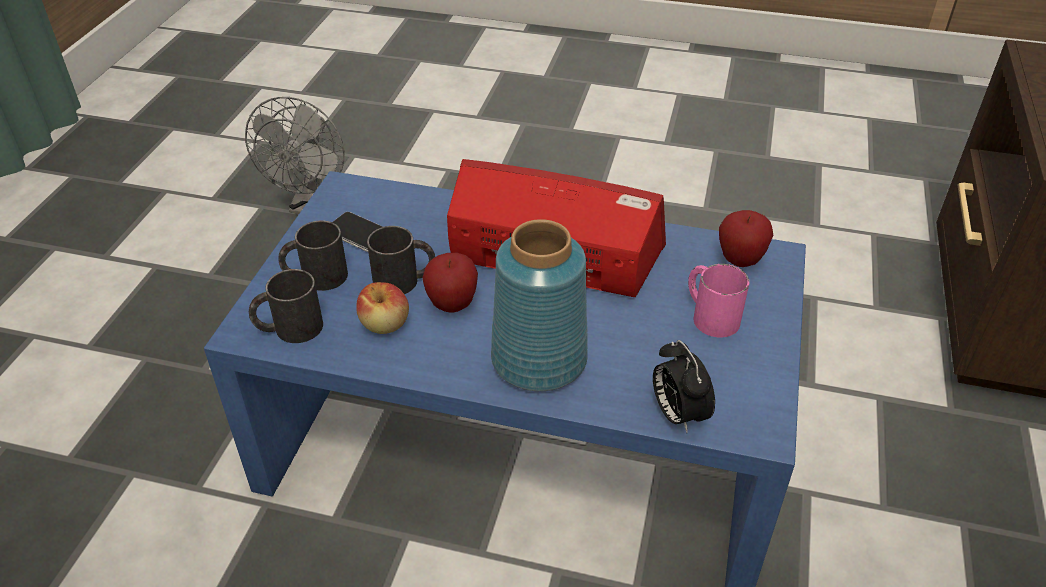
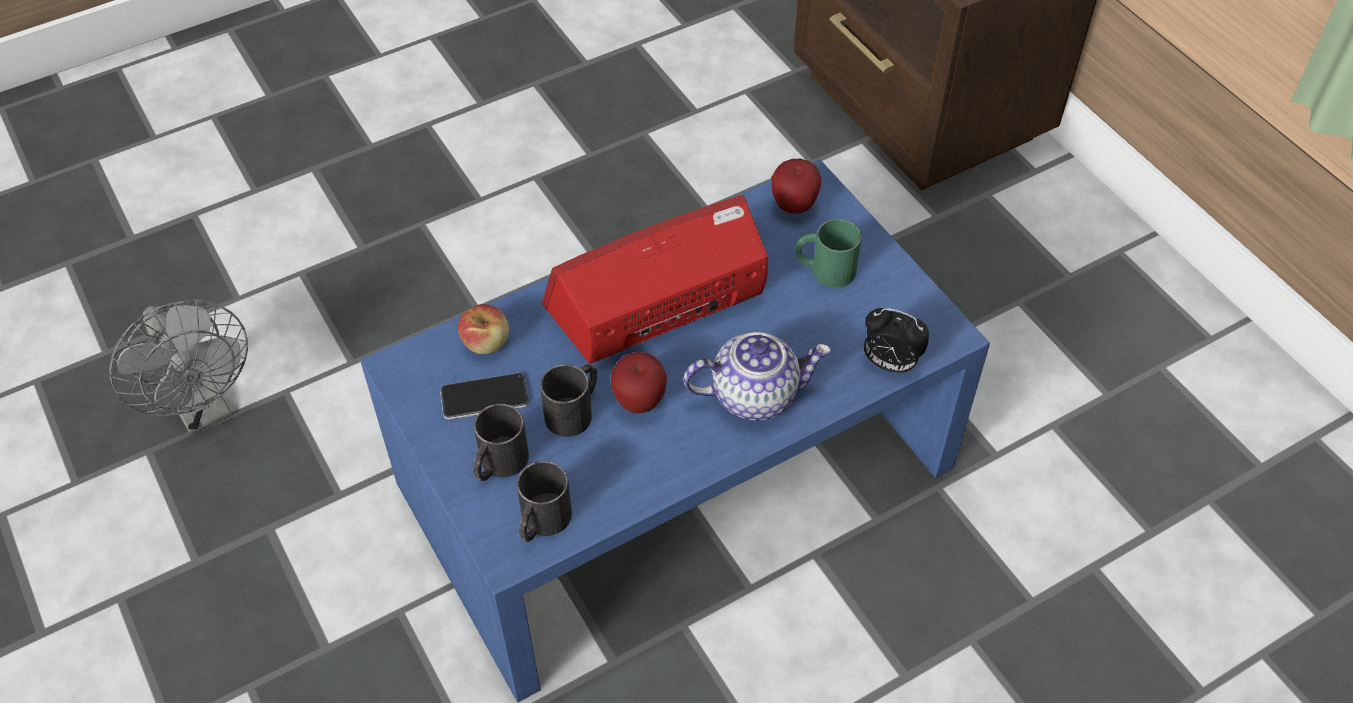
camera: 45 degrees left, 10 degrees up
apple [356,282,409,334] -> apple moved to [458,304,509,354]
blue vase [491,219,588,391] -> teapot [683,332,831,421]
pink mug [688,264,750,337] -> green mug [795,219,862,288]

